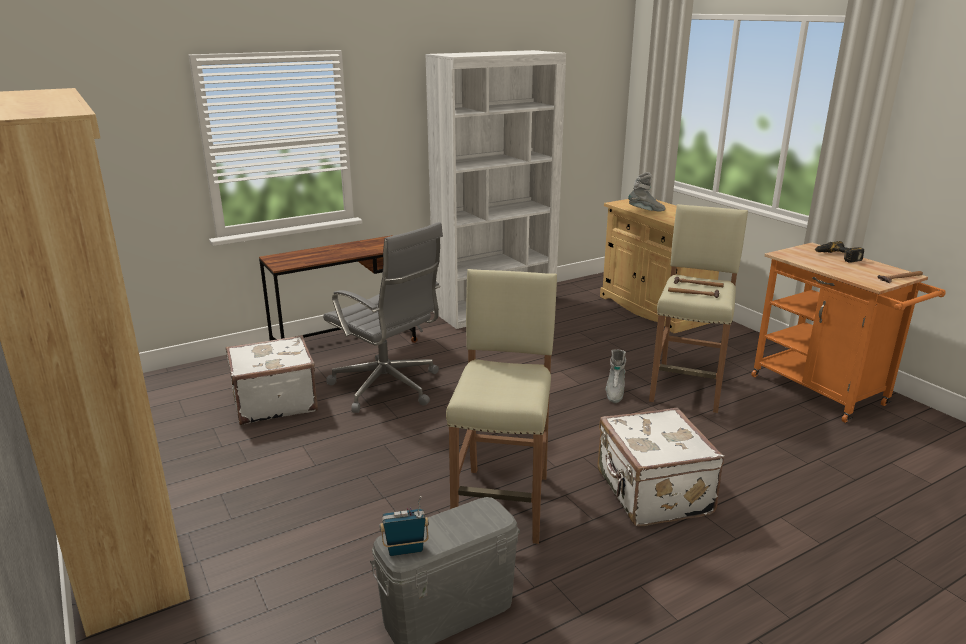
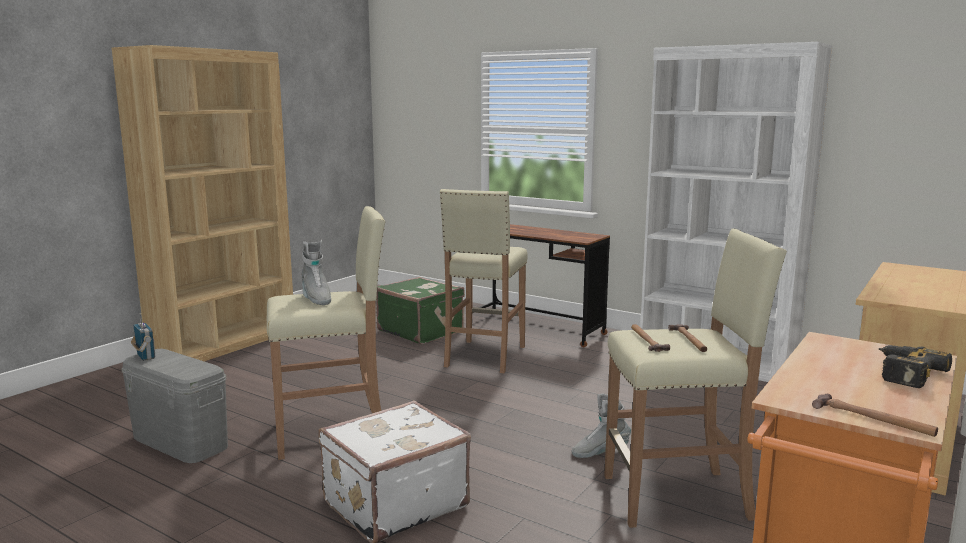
camera: 65 degrees right, 10 degrees down
white suitcase [226,335,318,425] -> green suitcase [377,277,465,344]
grey office chair [323,222,443,413] -> beige stool [440,189,528,373]
grey boot [628,172,666,211] -> grey boot moved to [301,240,331,305]

